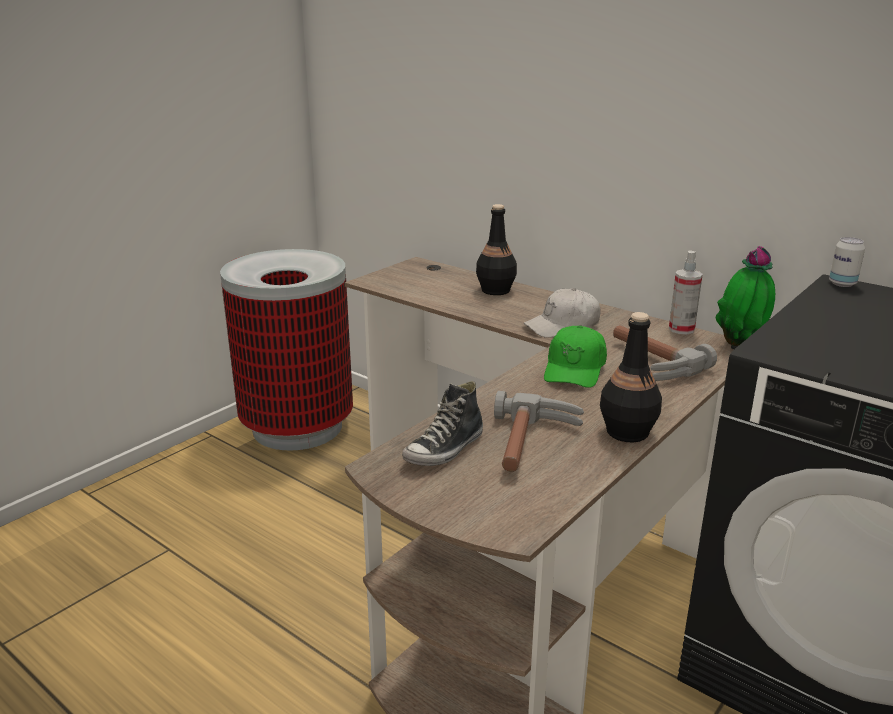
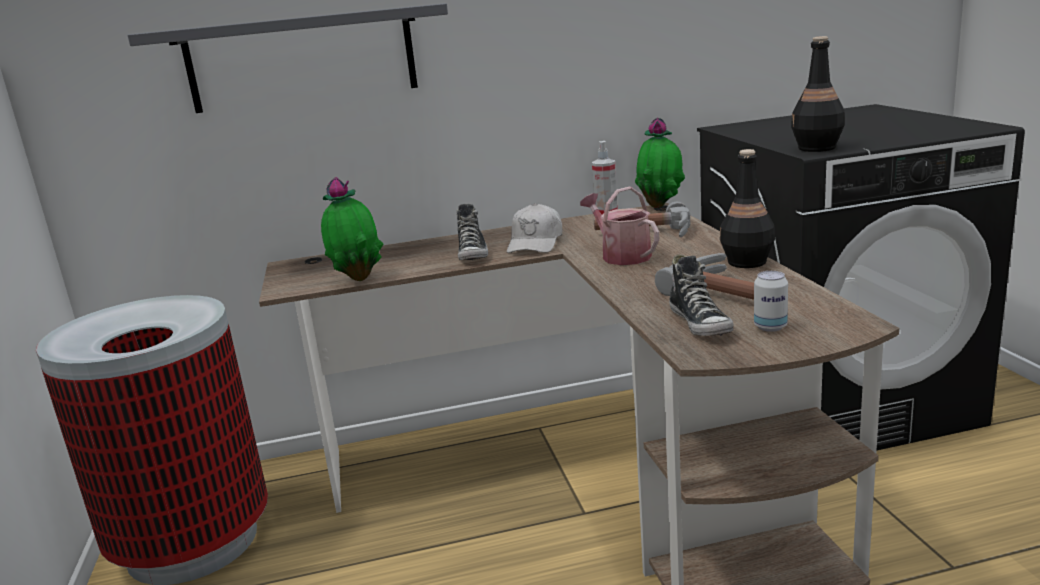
camera: 50 degrees left, 5 degrees down
black bottle [476,204,517,295] -> black bottle moved to [791,36,845,152]
green cap [544,325,607,388] -> watering can [580,187,659,265]
can [829,237,865,287] -> can moved to [754,271,788,332]
none -> grey shelf [128,3,448,113]
none -> potted plant [321,177,383,281]
none -> shoe [457,204,488,260]

